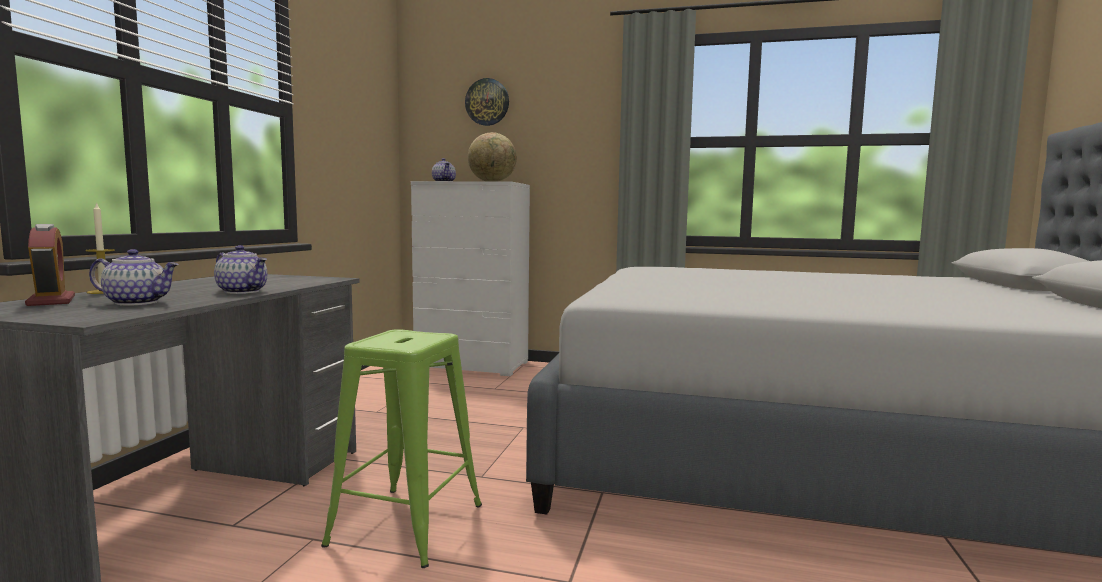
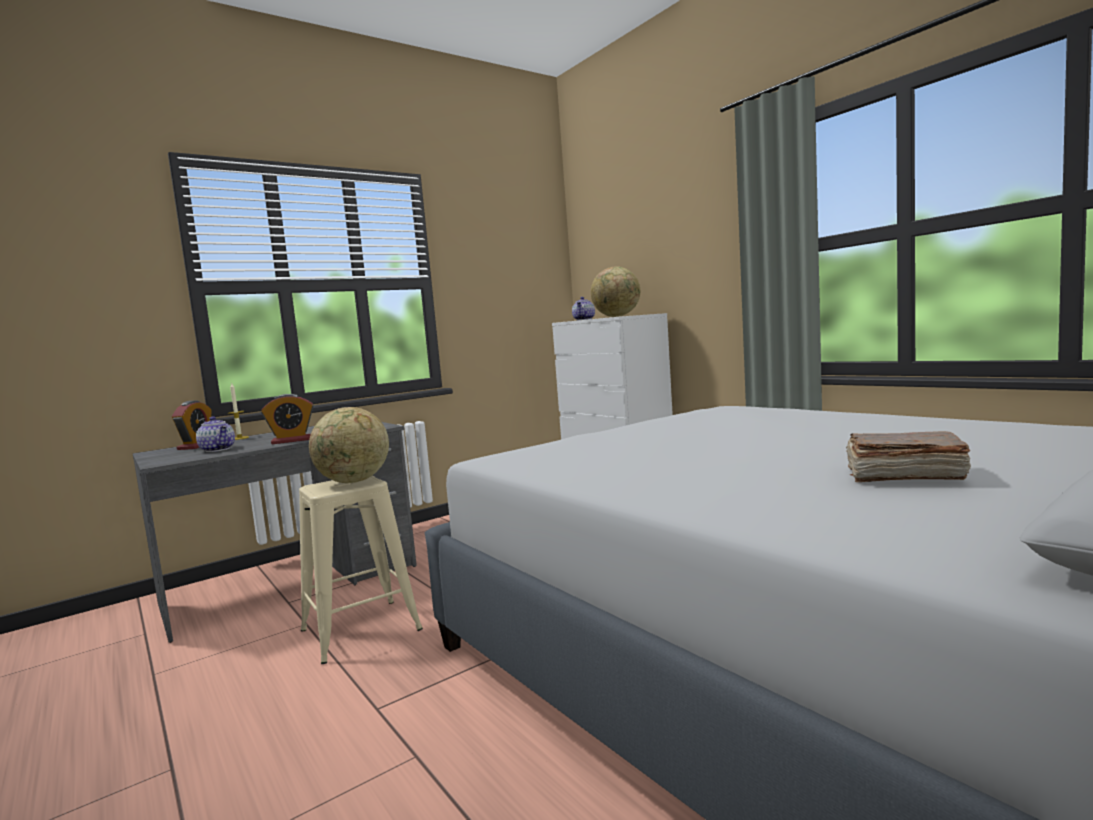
camera: 40 degrees right, 0 degrees up
teapot [214,245,267,294] -> alarm clock [261,394,313,444]
green stool [321,329,482,568] -> beige stool [299,475,423,664]
wall clock [465,78,509,126] -> none
none -> globe [309,407,389,483]
none -> brown book [846,431,971,482]

